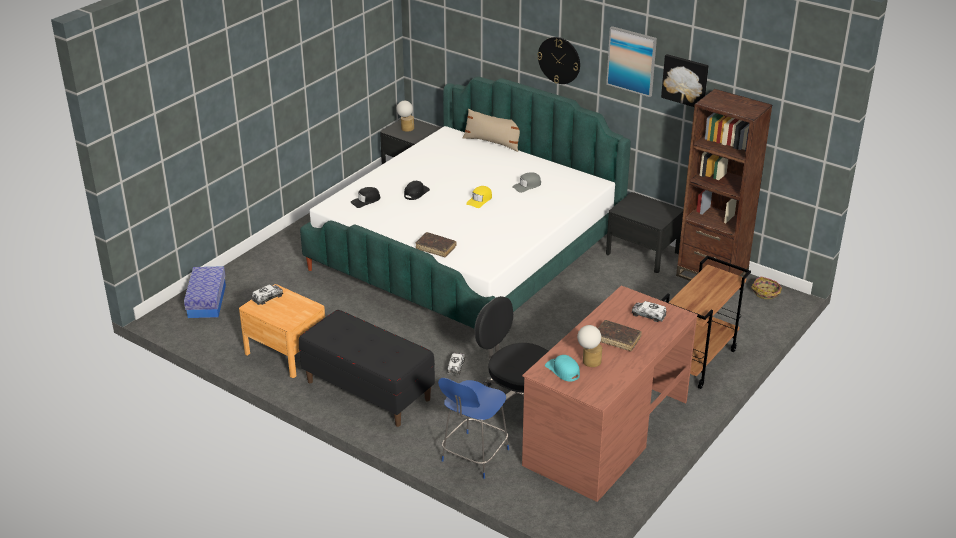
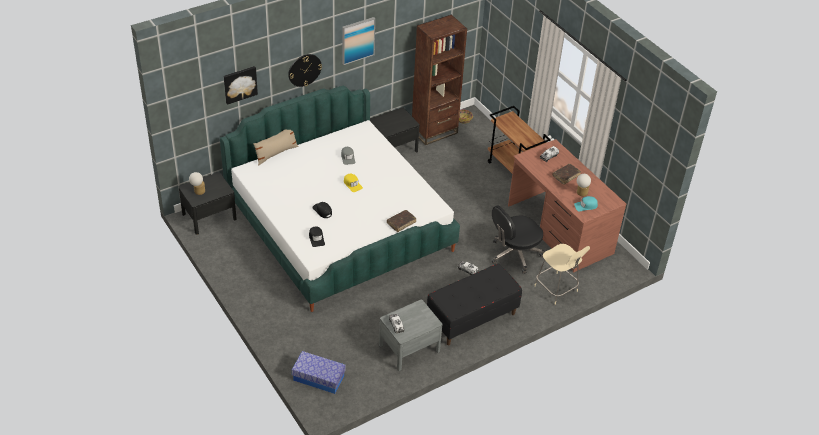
camera: 70 degrees left, 10 degrees up
brown nightstand [239,284,325,378] -> grey nightstand [379,300,442,371]
blue chair [438,378,509,479] -> beige chair [534,244,590,305]
picture [661,54,709,107] -> picture moved to [224,66,258,105]

